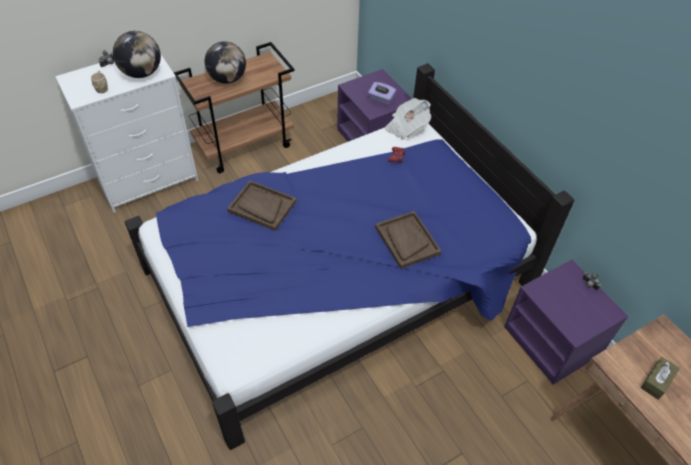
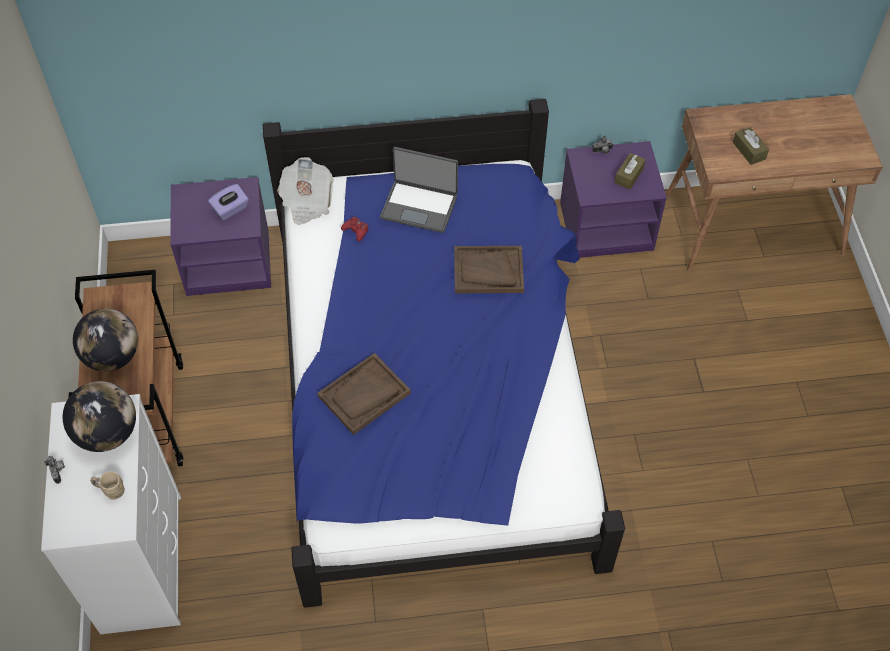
camera: 65 degrees left, 5 degrees up
none -> laptop [380,147,458,233]
none -> brown tissue box [615,153,646,190]

